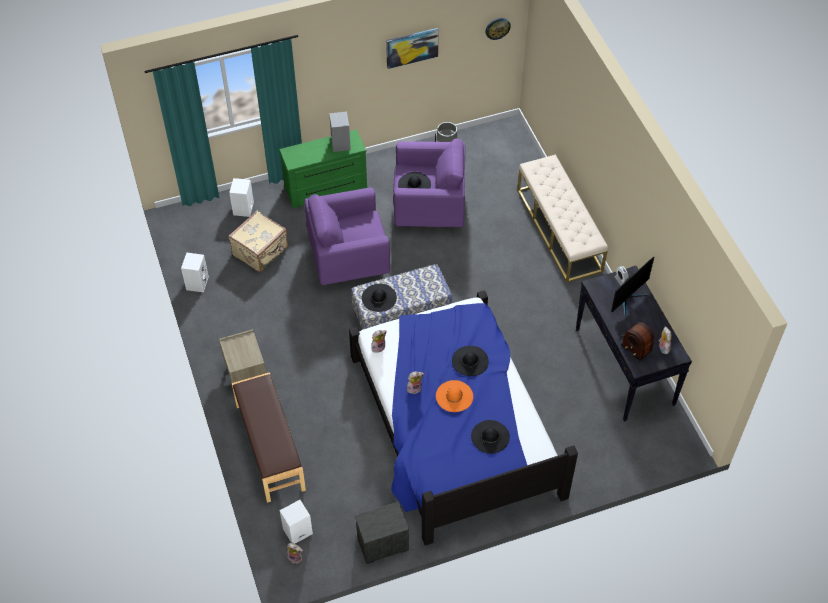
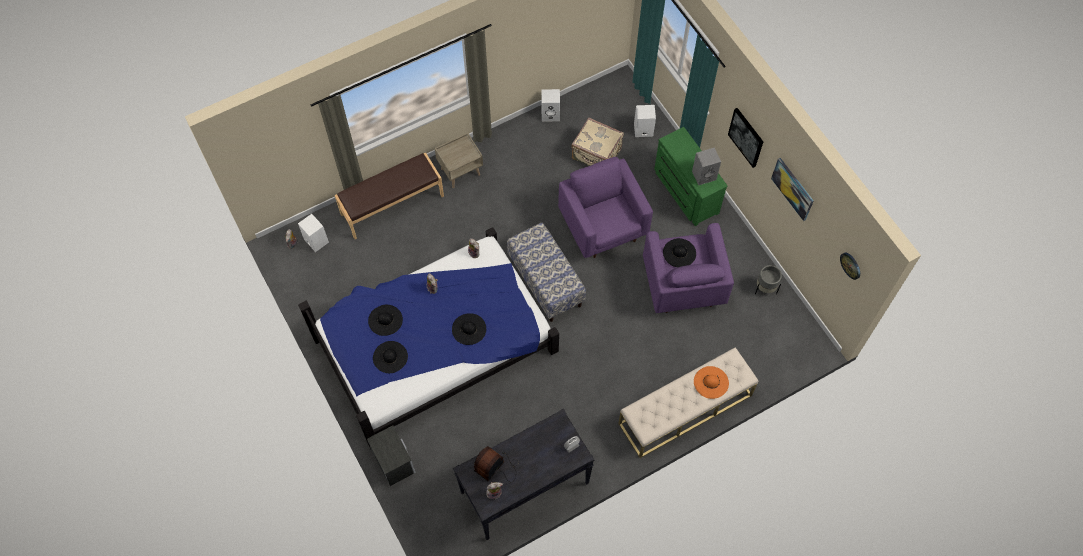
camera: 80 degrees right, 10 degrees up
nightstand [355,502,409,564] -> nightstand moved to [367,425,416,486]
black hat [362,284,397,312] -> black hat moved to [368,305,403,336]
orange hat [436,380,473,412] -> orange hat moved to [694,366,729,399]
monitor [611,256,654,316] -> none
none -> picture [728,108,763,168]

